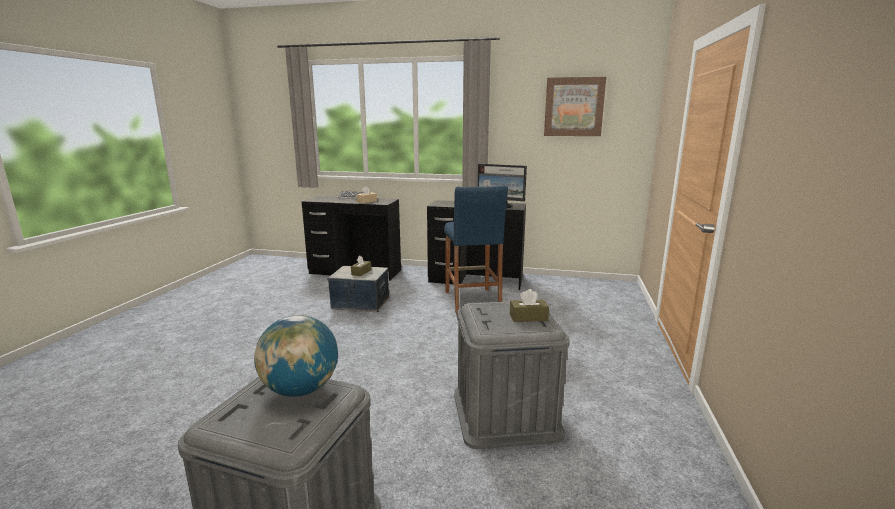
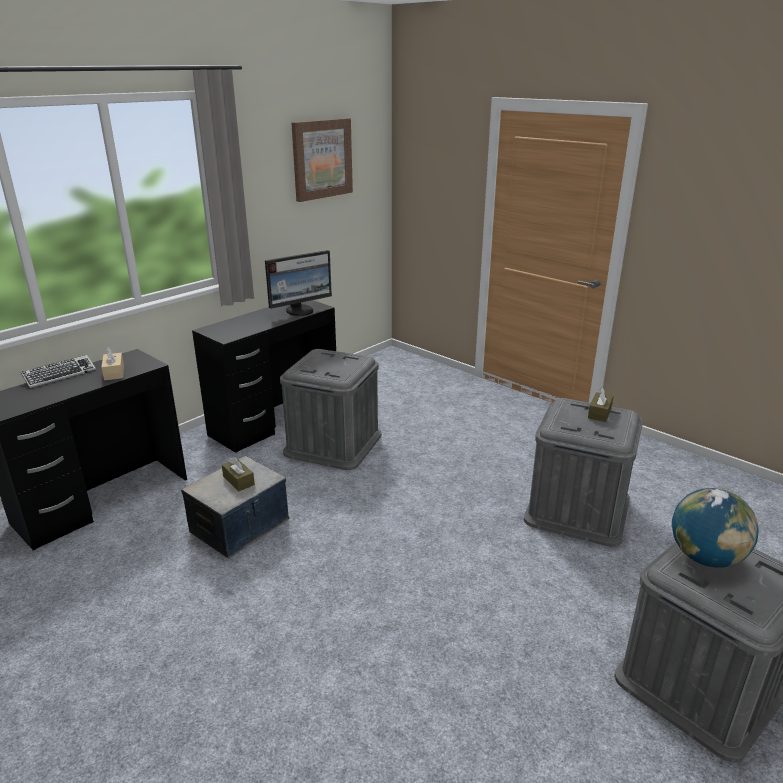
camera: 60 degrees left, 10 degrees up
blue stool [444,186,508,315] -> grey storage box [280,349,382,470]

